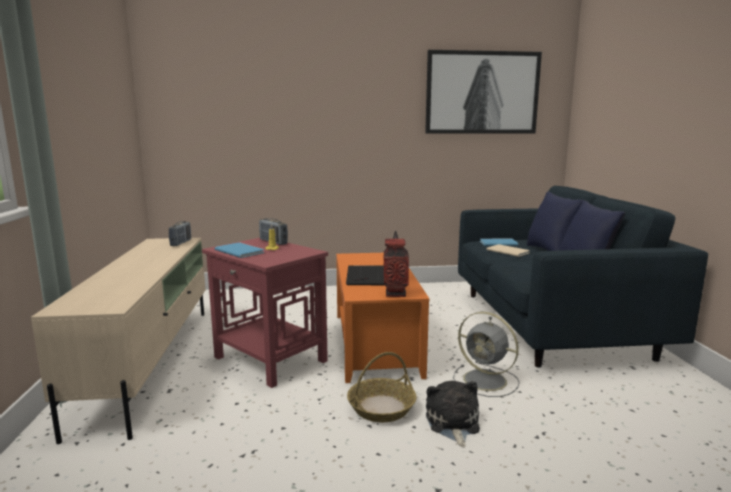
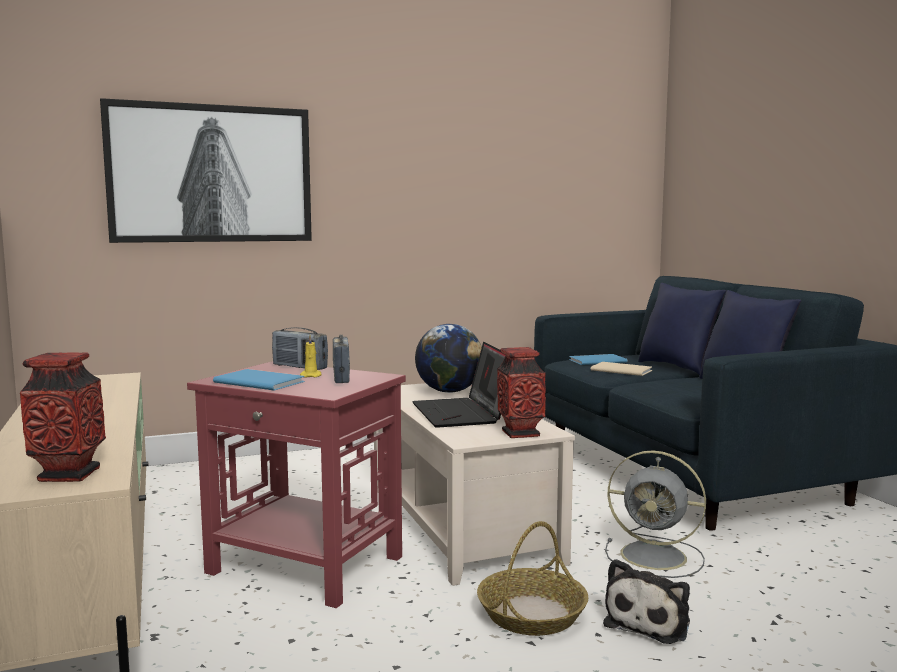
camera: 15 degrees left, 5 degrees down
radio [169,221,191,246] -> radio moved to [333,335,350,383]
orange coffee table [336,253,430,383] -> beige coffee table [374,383,575,586]
picture [425,50,542,134] -> picture moved to [100,98,312,243]
plush toy [426,381,480,447] -> plush toy turned 135 degrees counterclockwise [603,559,690,644]
none -> vase [20,353,106,482]
none -> globe [415,324,482,393]

